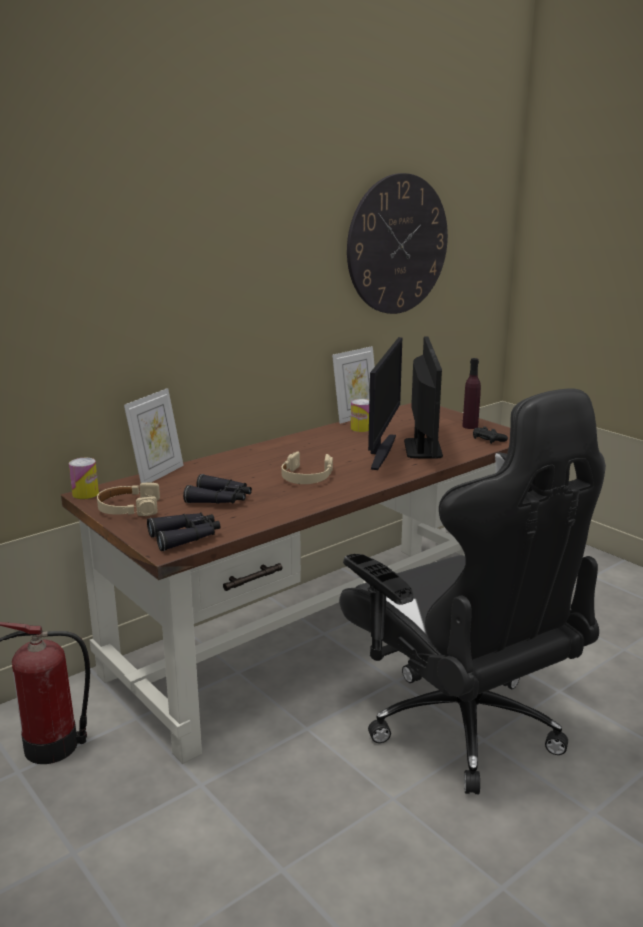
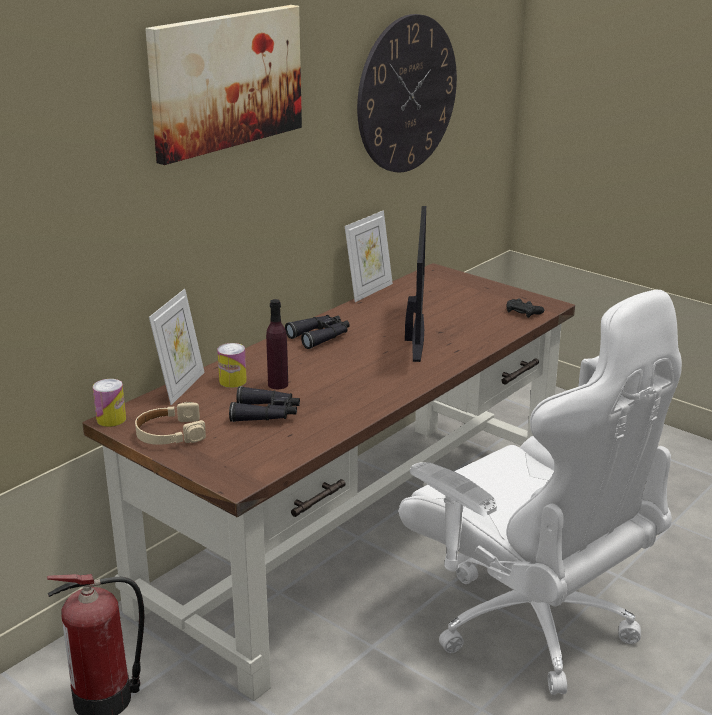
camera: 10 degrees left, 5 degrees up
black binoculars [147,512,220,551] -> black binoculars moved to [285,315,350,349]
beige headphones [281,451,333,484] -> none
black office chair [339,389,606,794] -> white office chair [399,290,682,695]
can [351,399,369,432] -> can moved to [217,343,247,388]
monitor [404,336,443,459] -> none
purple bottle [462,358,481,429] -> purple bottle moved to [266,299,288,389]
none -> picture [145,5,302,165]

